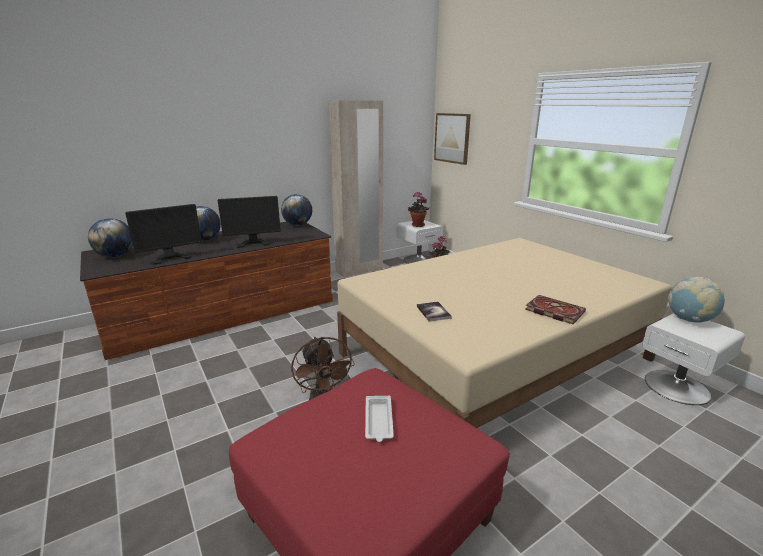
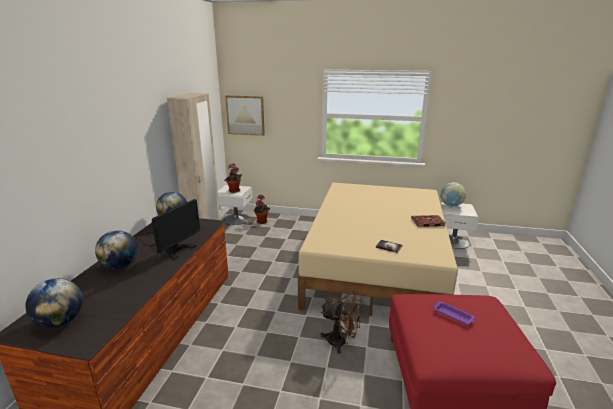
camera: 45 degrees left, 0 degrees up
monitor [125,204,202,265] -> none
white tray [365,396,394,442] -> purple tray [433,301,475,325]

